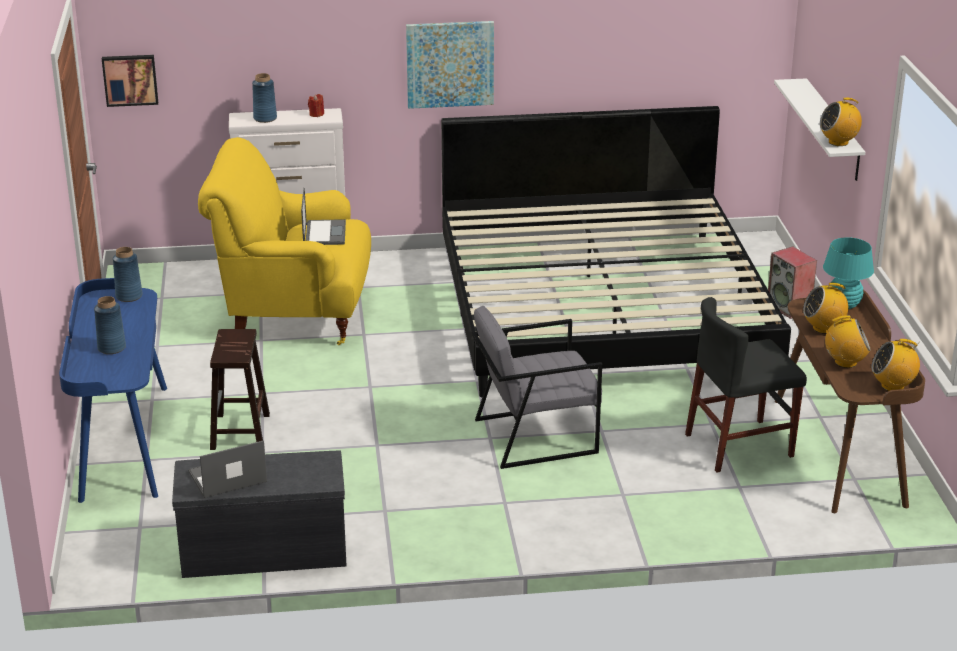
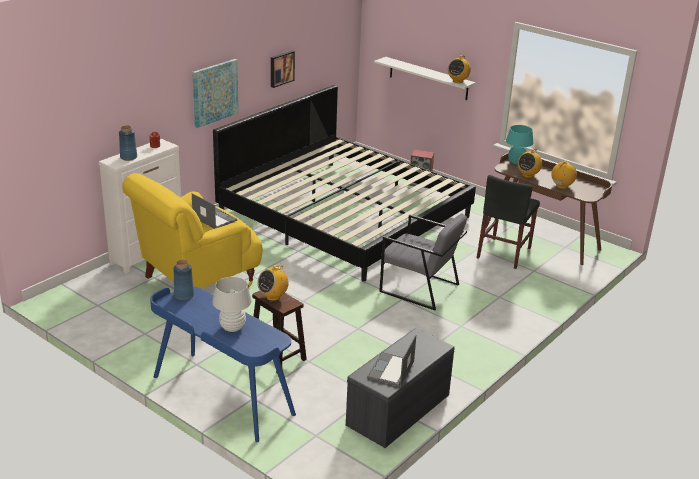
camera: 45 degrees left, 0 degrees up
blue vase [94,296,126,354] -> white table lamp [212,277,252,332]
picture [102,55,158,107] -> picture moved to [271,51,295,88]
grey armchair [472,306,602,469] -> grey armchair turned 90 degrees counterclockwise [379,213,467,310]
radio [872,339,920,391] -> radio moved to [258,265,289,301]

